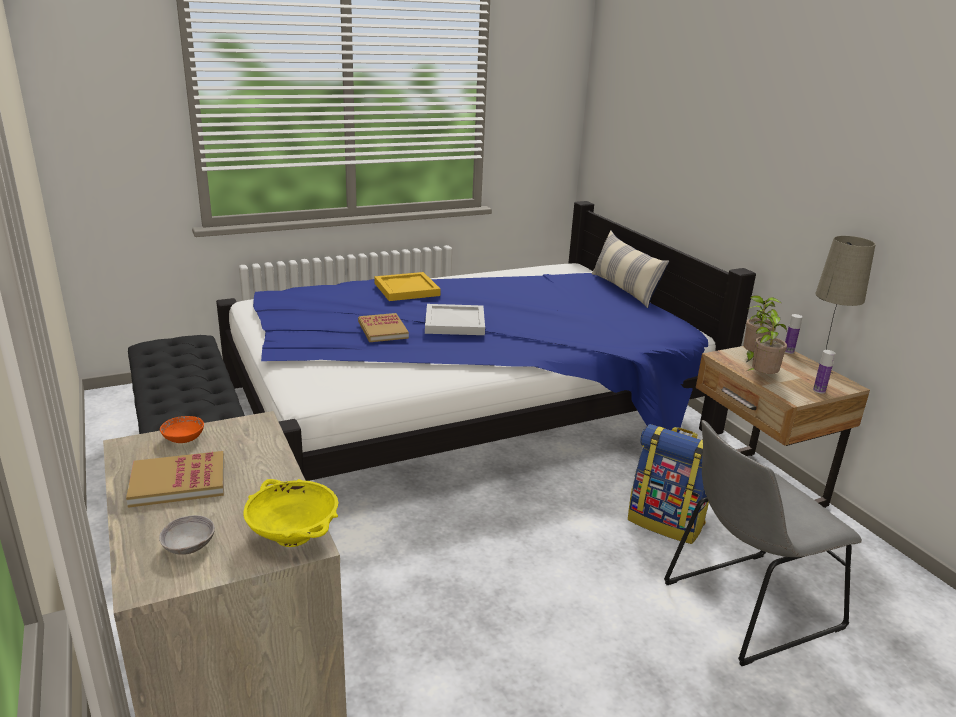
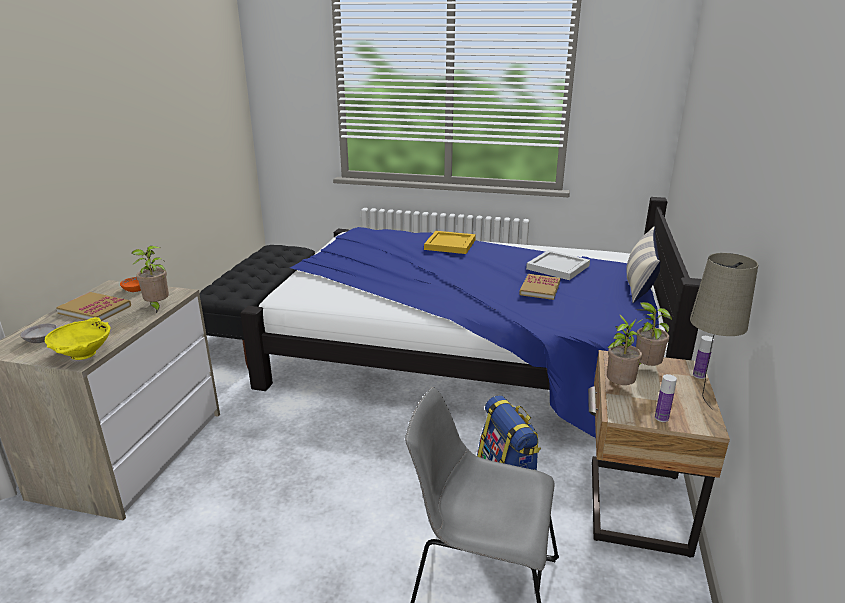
camera: 40 degrees right, 0 degrees up
book [358,313,409,342] -> book moved to [519,274,560,300]
white tray [425,304,485,335] -> white tray moved to [526,250,590,280]
none -> potted plant [132,246,169,314]

